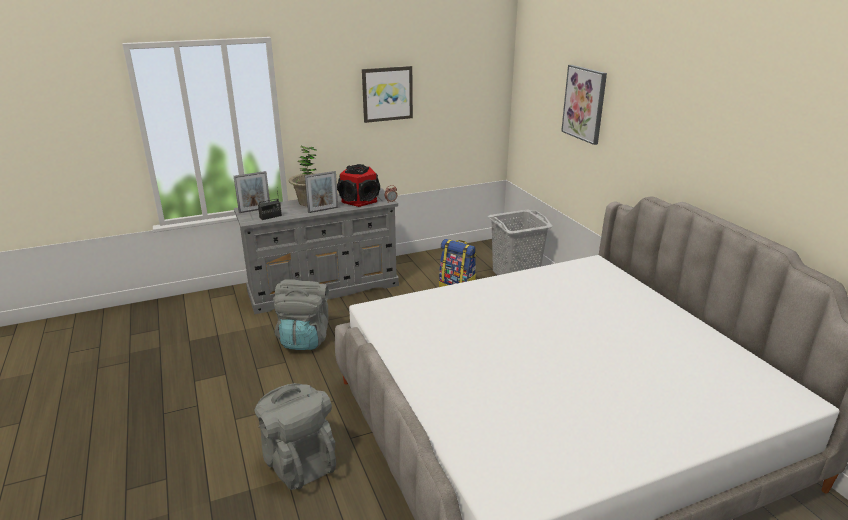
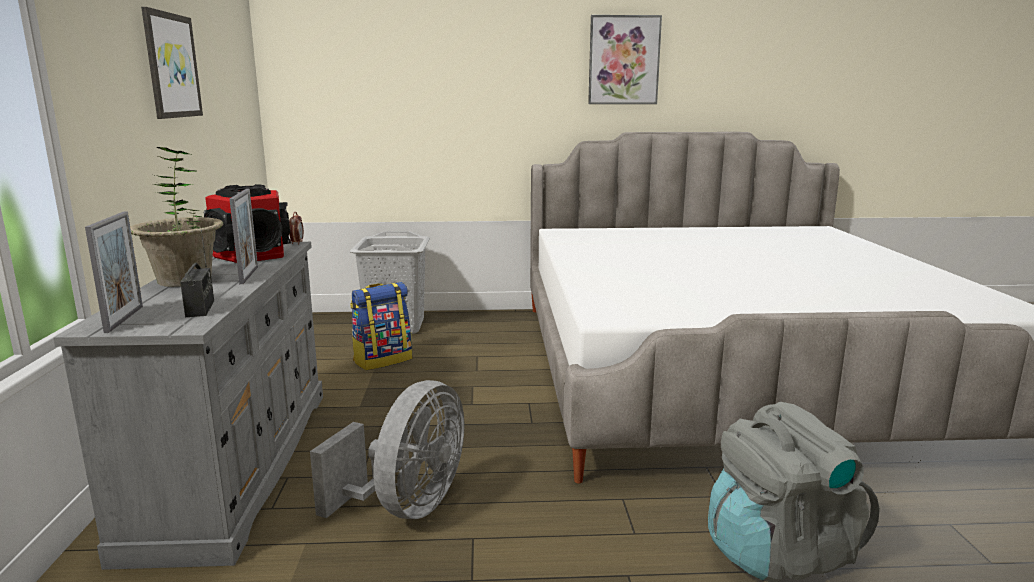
camera: 70 degrees left, 10 degrees down
grey backpack [273,280,329,350] -> grey fan [310,380,464,519]
picture [561,65,607,145] -> picture moved to [588,15,662,104]

